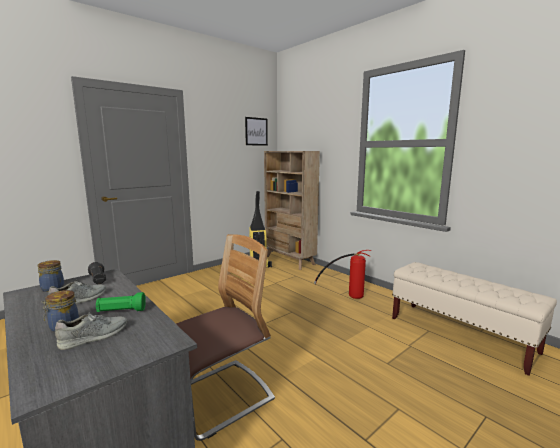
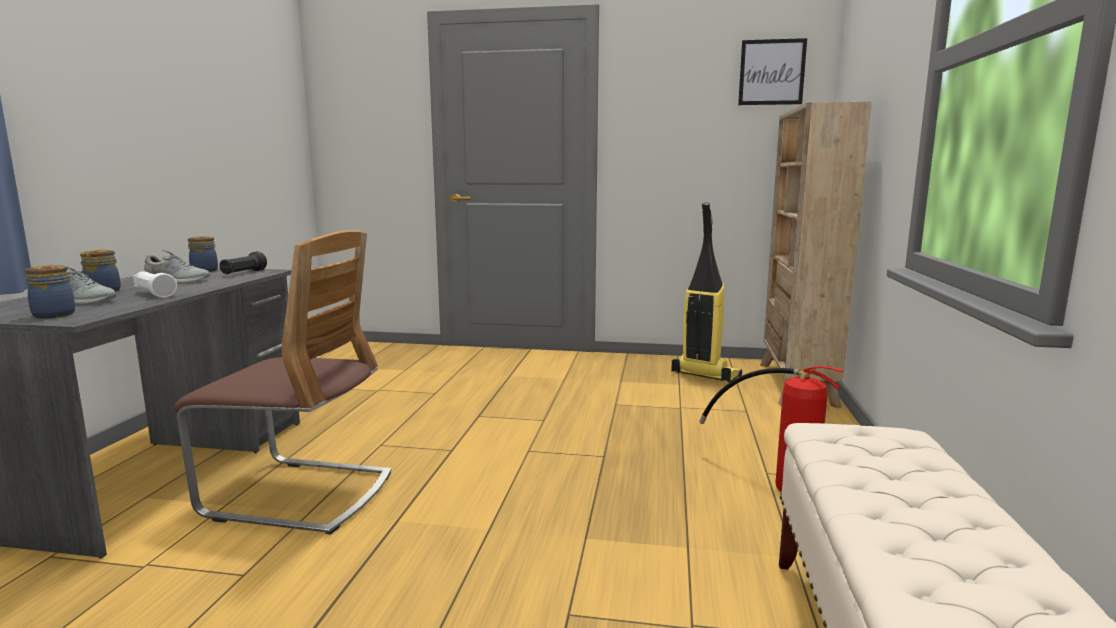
camera: 50 degrees right, 0 degrees up
green flashlight [96,292,146,312] -> white flashlight [132,271,177,298]
none -> jar [25,265,75,318]

